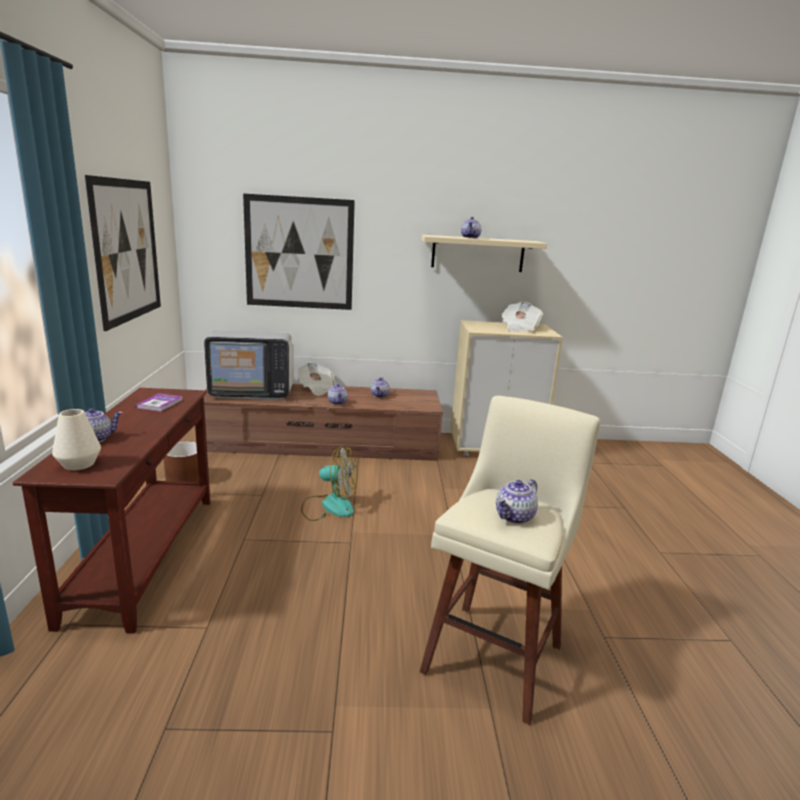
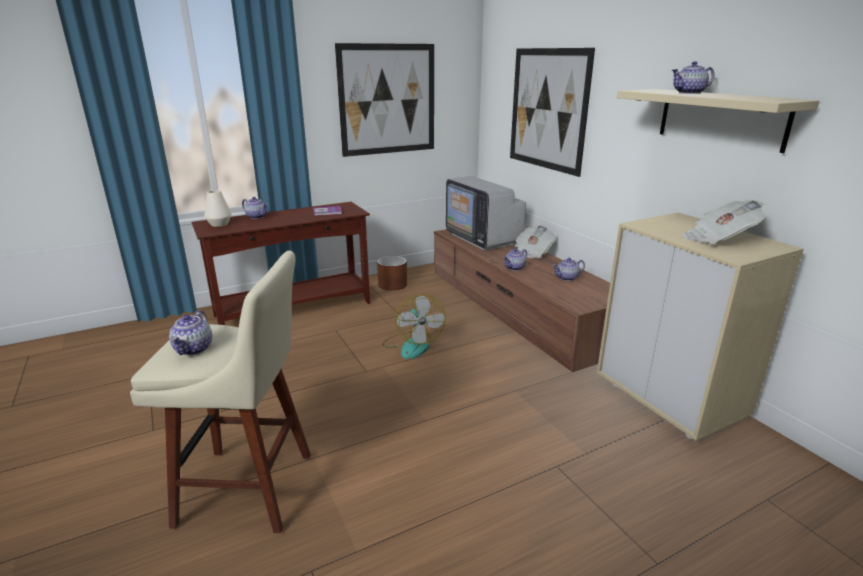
camera: 65 degrees right, 5 degrees up
teapot [496,479,538,524] -> teapot turned 105 degrees counterclockwise [169,310,212,355]

